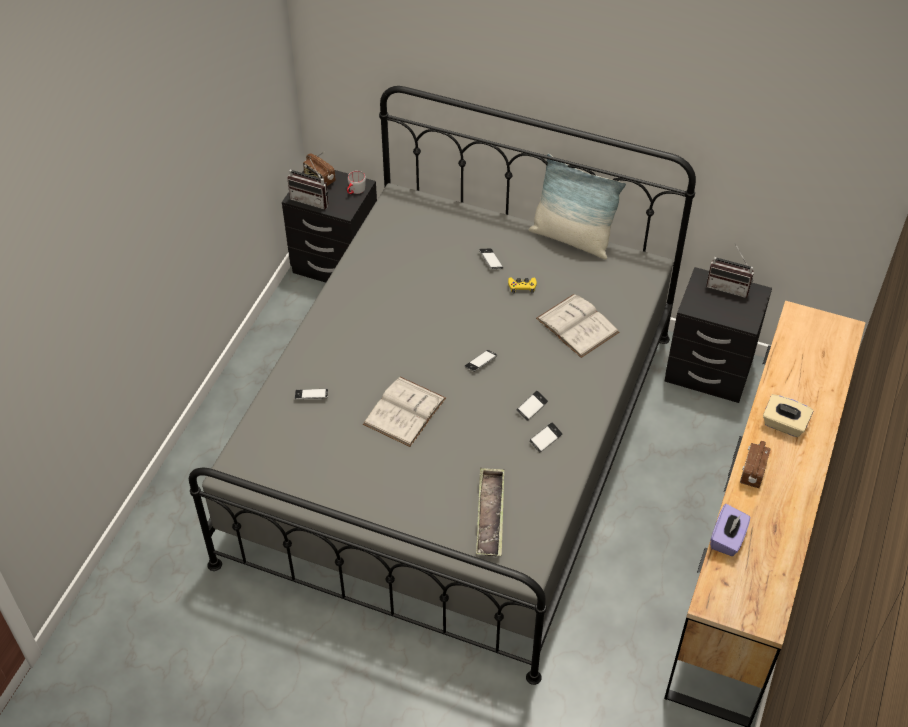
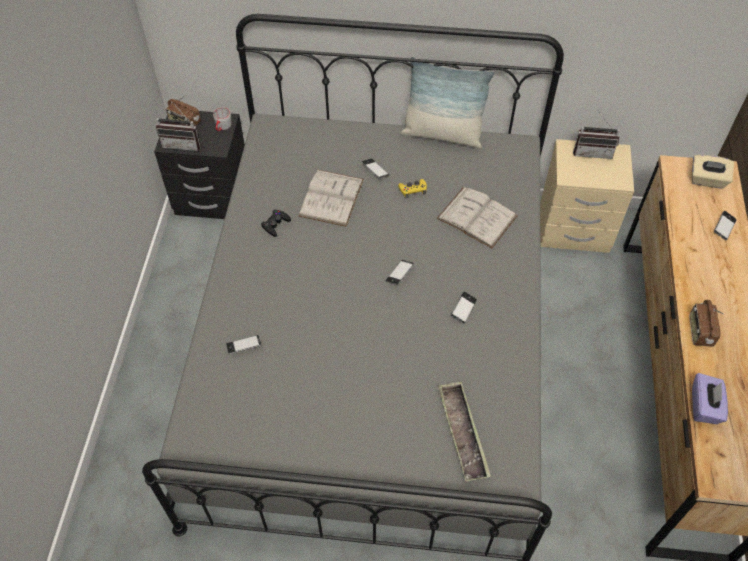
camera: 15 degrees left, 5 degrees up
white book [363,377,446,447] -> white book moved to [298,170,364,227]
phone [529,422,562,452] -> phone moved to [714,211,736,240]
black nightstand [665,267,772,403] -> beige nightstand [540,139,634,253]
beige tissue box [763,394,813,437] -> beige tissue box moved to [692,155,734,189]
none -> black game controller [261,210,291,237]

